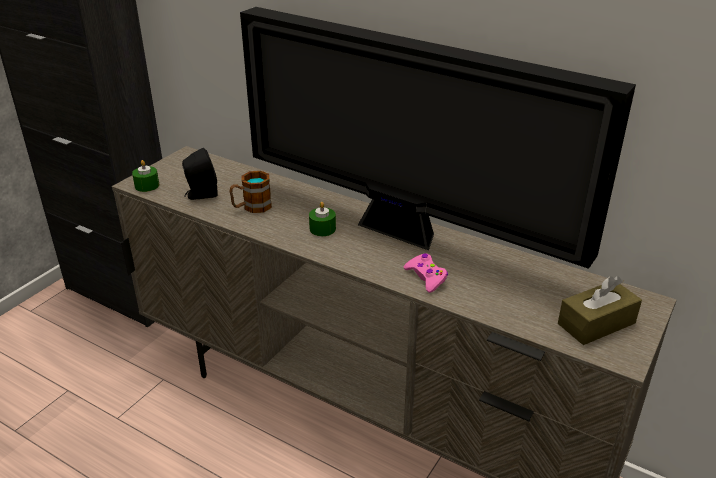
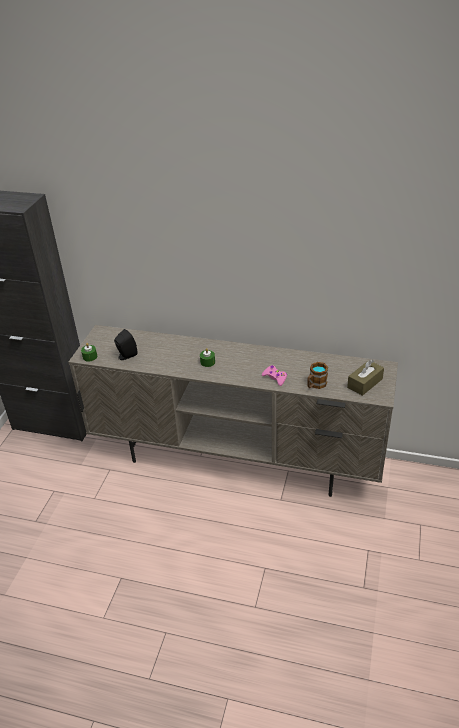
camera: 15 degrees left, 5 degrees up
mug [229,171,272,213] -> mug moved to [307,362,328,389]
television [240,7,636,269] -> none

